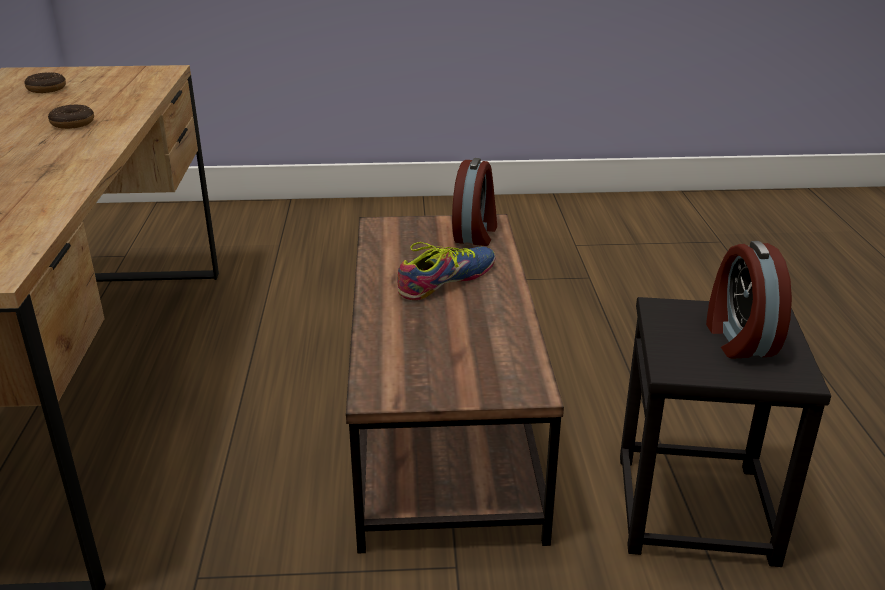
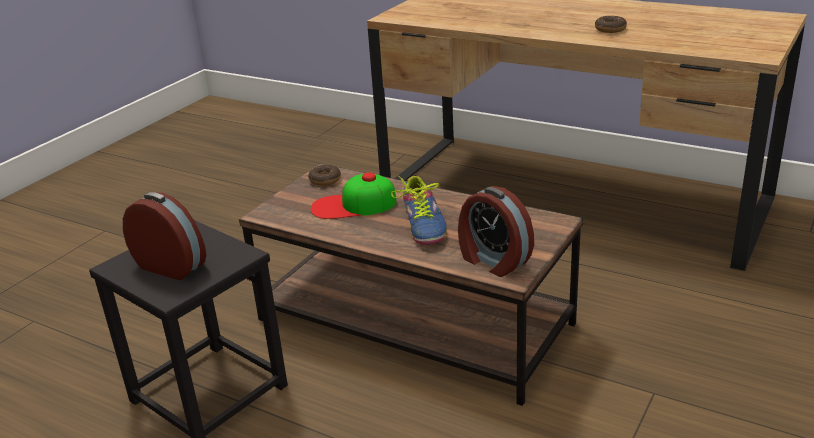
camera: 125 degrees right, 0 degrees up
donut [24,72,66,93] -> donut moved to [308,165,341,186]
none -> cap [310,172,396,219]

